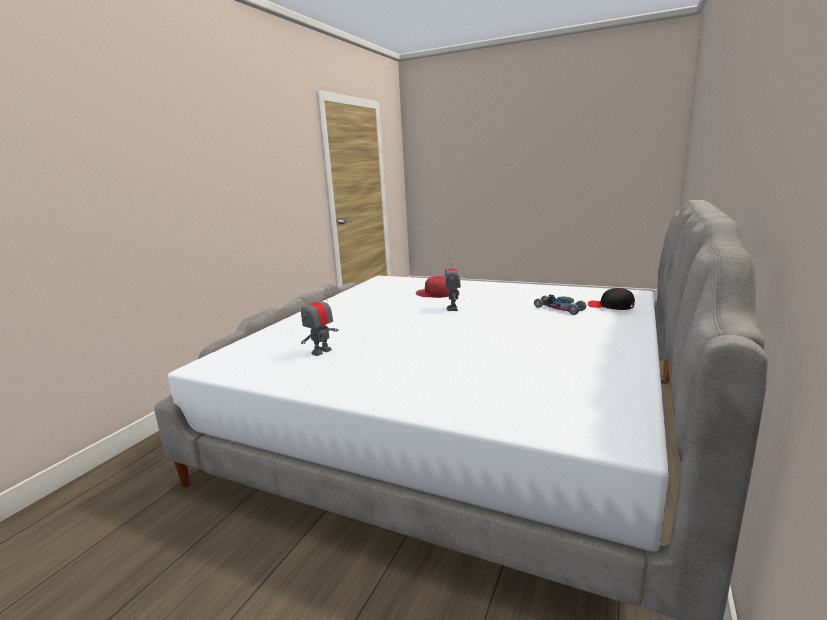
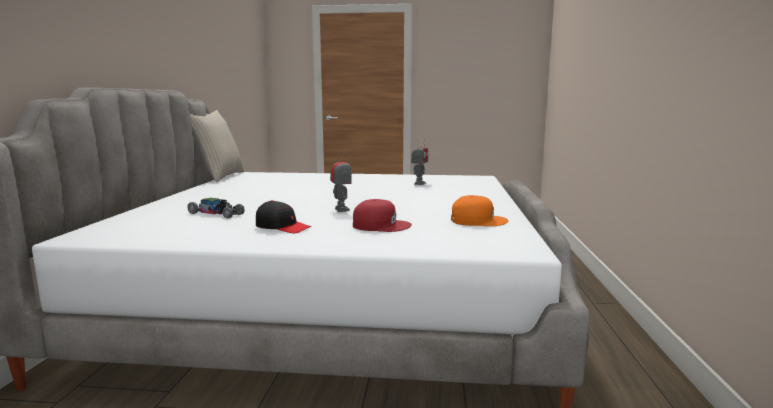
camera: 160 degrees right, 5 degrees down
black cap [588,288,635,310] -> black cap moved to [256,200,311,233]
none -> beige pillow [190,110,244,182]
none -> orange cap [451,195,508,226]

